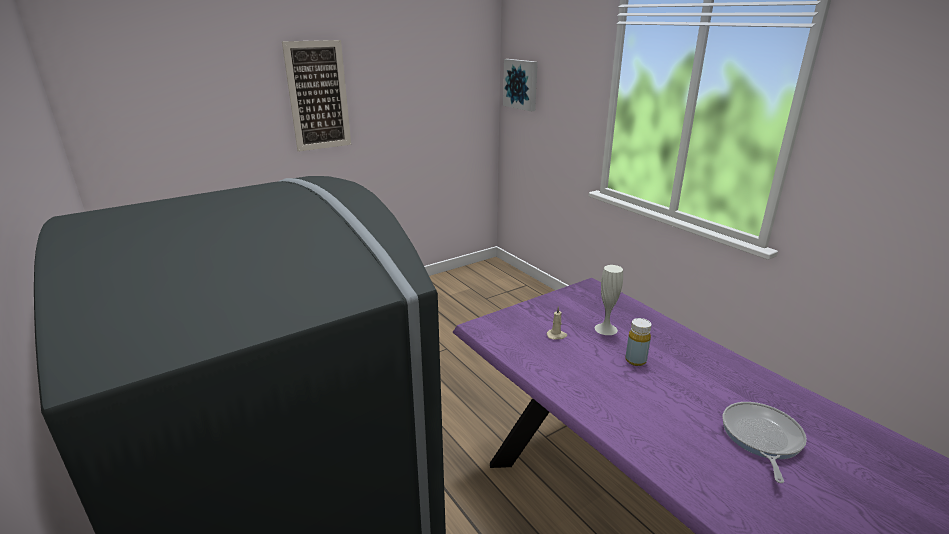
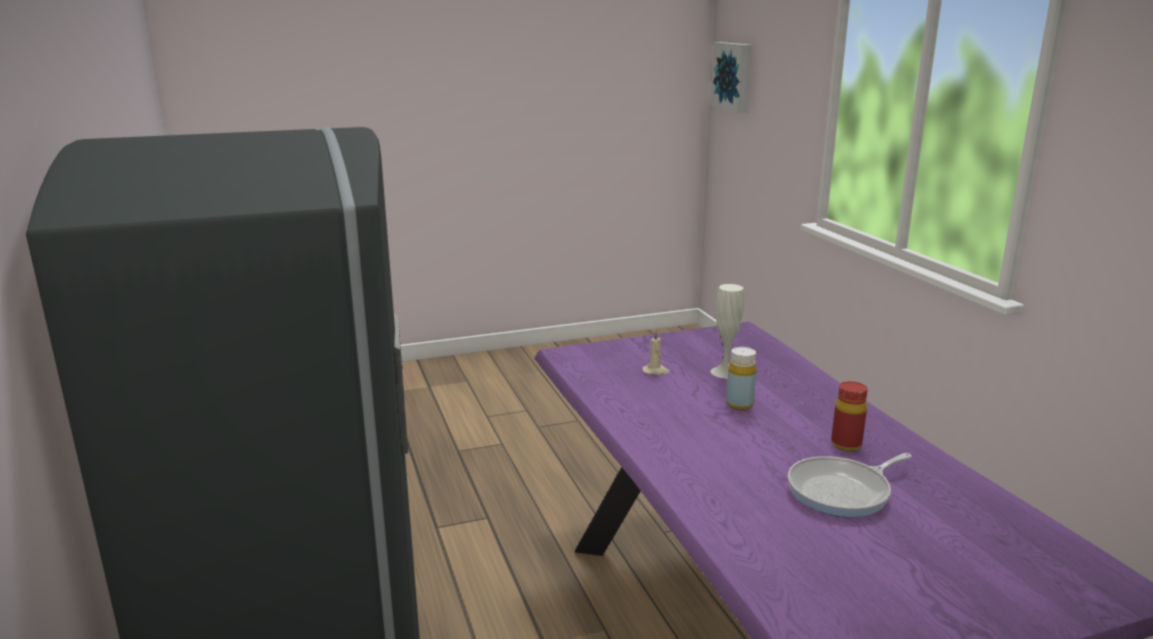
camera: 15 degrees right, 5 degrees down
picture [282,40,351,152] -> none
frying pan [723,402,807,483] -> frying pan turned 150 degrees counterclockwise [788,453,912,517]
none -> red bottle [831,381,868,451]

